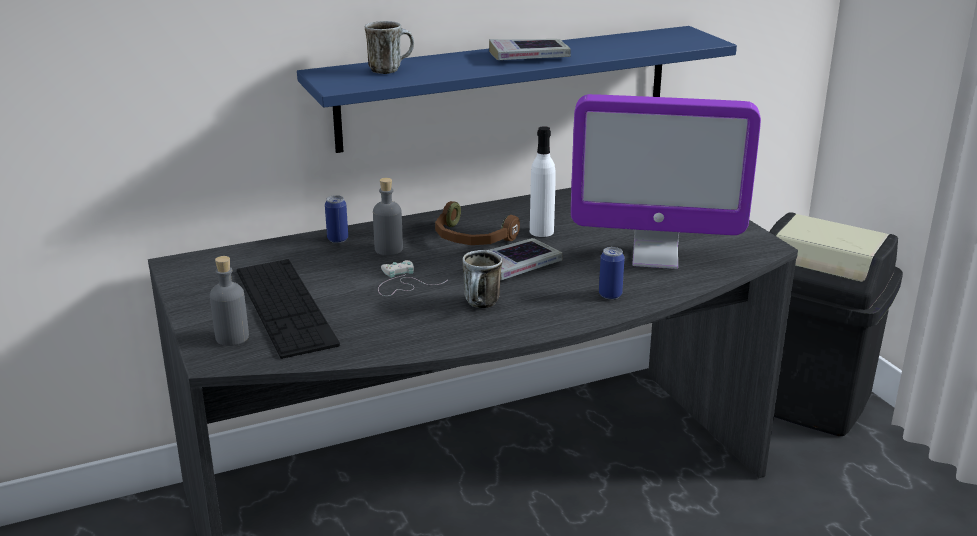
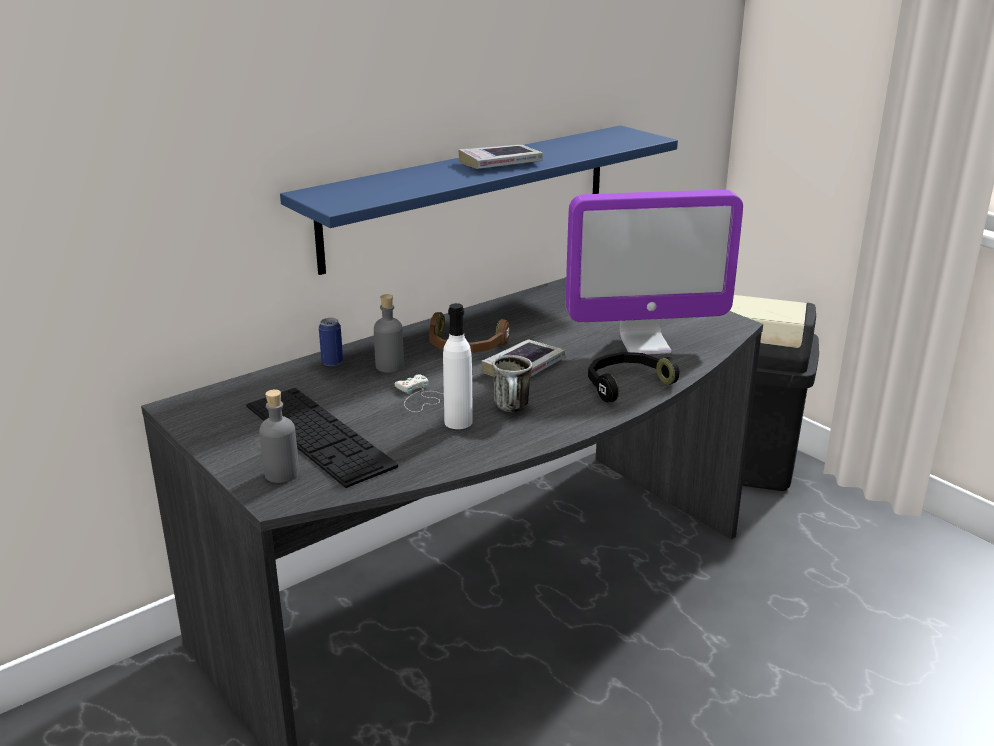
camera: 15 degrees left, 0 degrees up
mug [365,21,414,74] -> none
white bottle [530,126,556,237] -> white bottle moved to [443,303,473,429]
can [599,247,625,299] -> black headphones [588,352,680,402]

